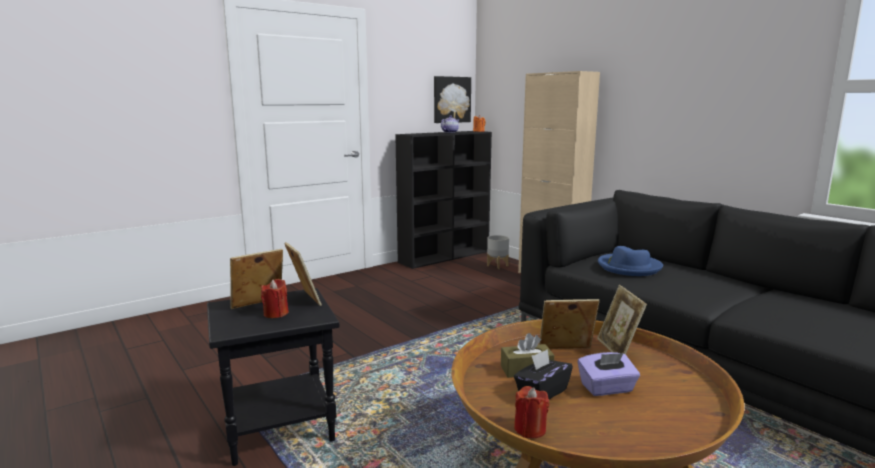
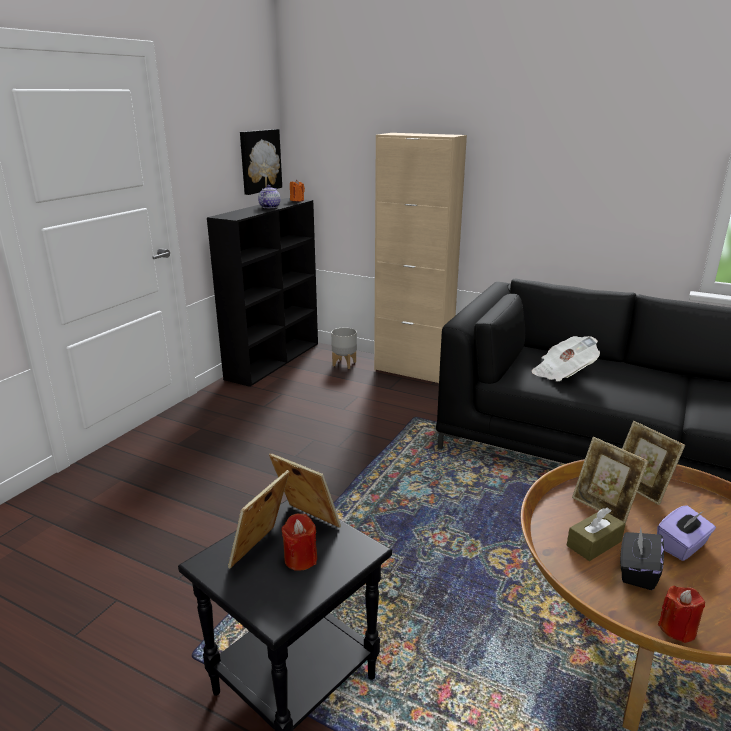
camera: 25 degrees left, 10 degrees up
picture frame [539,299,600,349] -> picture frame turned 105 degrees counterclockwise [572,437,648,523]
blue hat [598,246,663,276] -> newspaper [532,336,600,381]

